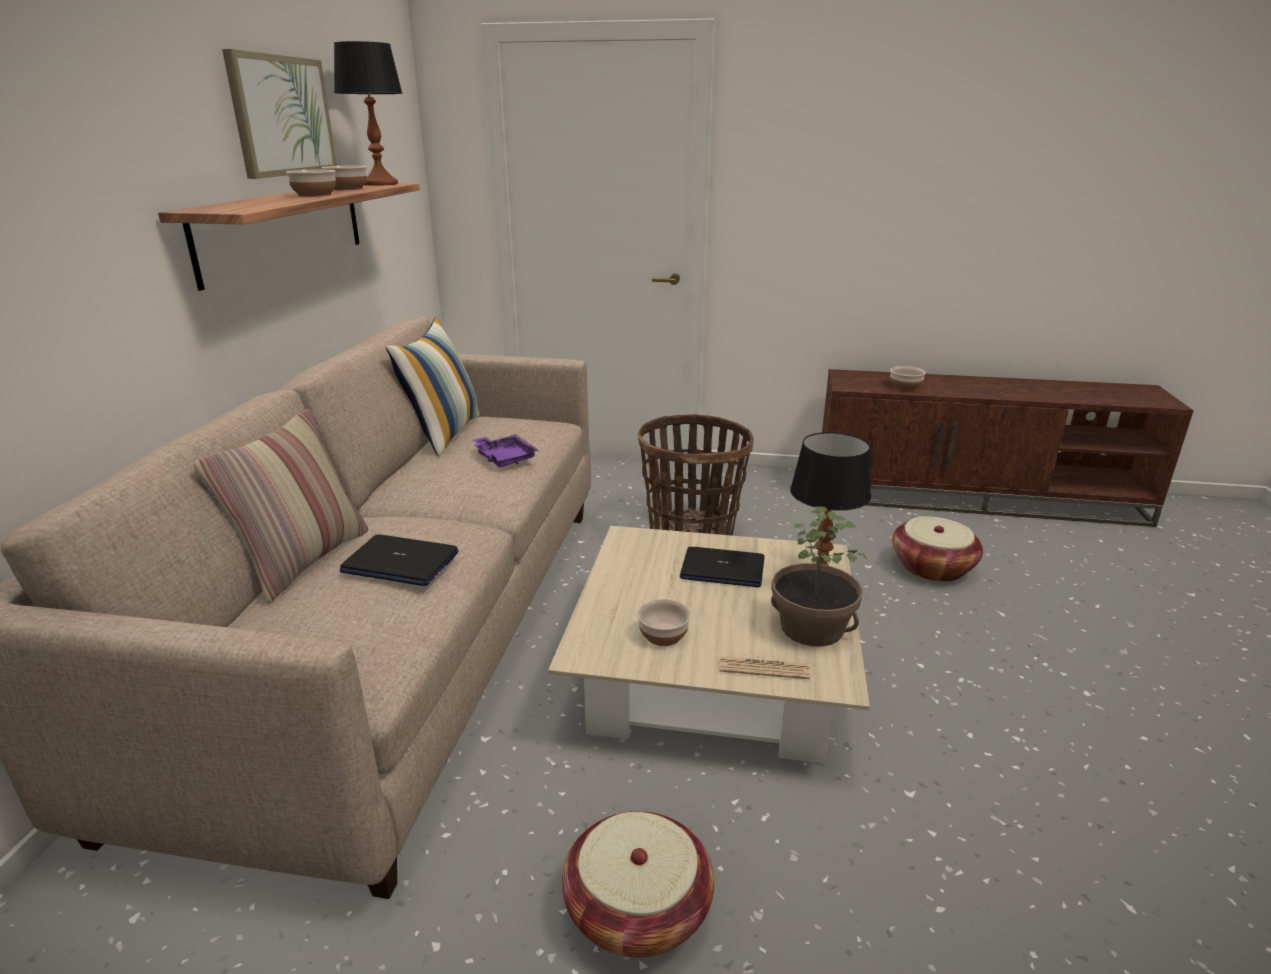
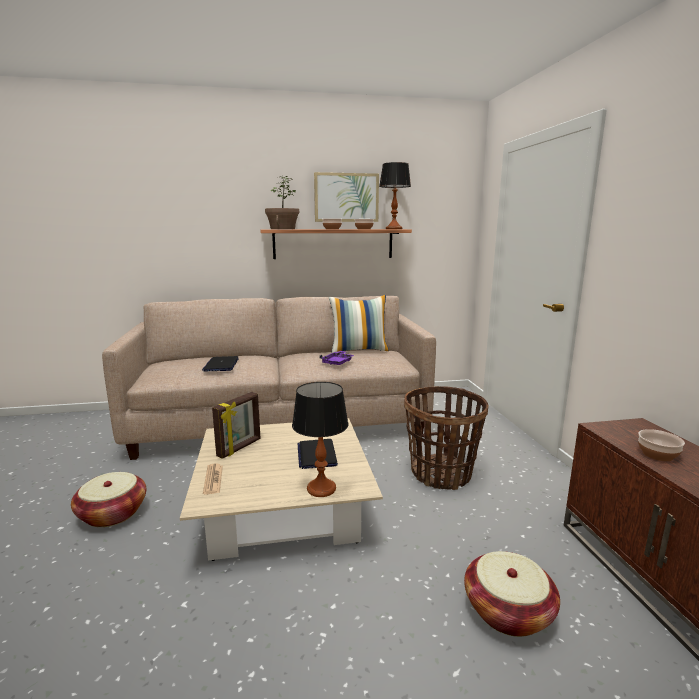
camera: 70 degrees right, 10 degrees down
pillow [194,409,368,603] -> none
bowl [637,599,691,646] -> picture frame [212,392,261,459]
potted plant [771,506,868,647] -> potted plant moved to [265,176,299,229]

